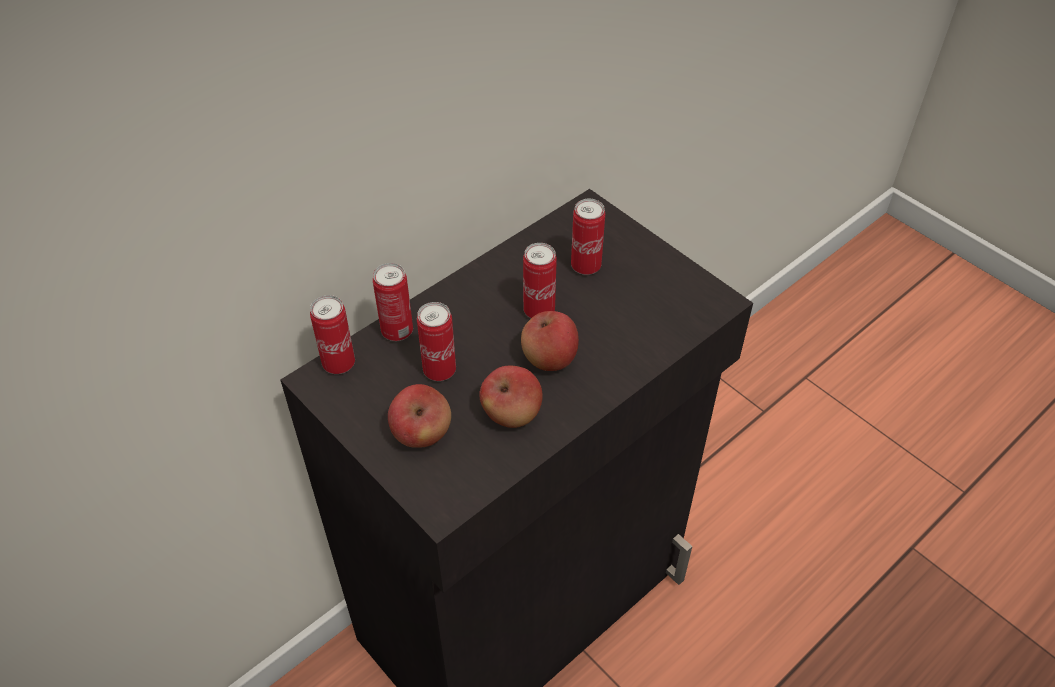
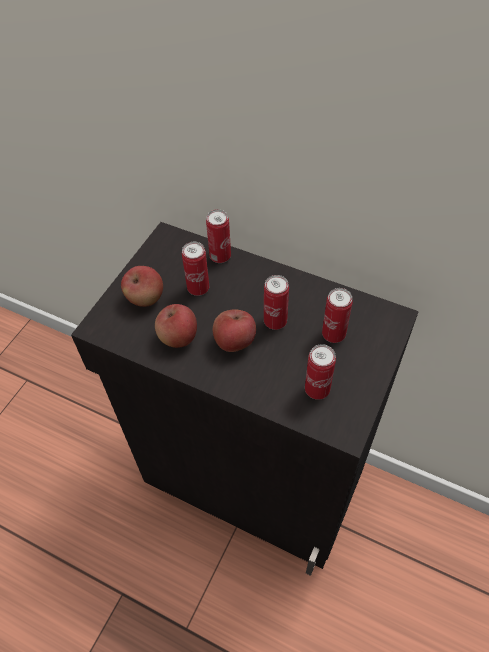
camera: 70 degrees right, 5 degrees up
can [310,295,355,374] -> can moved to [305,344,336,400]

